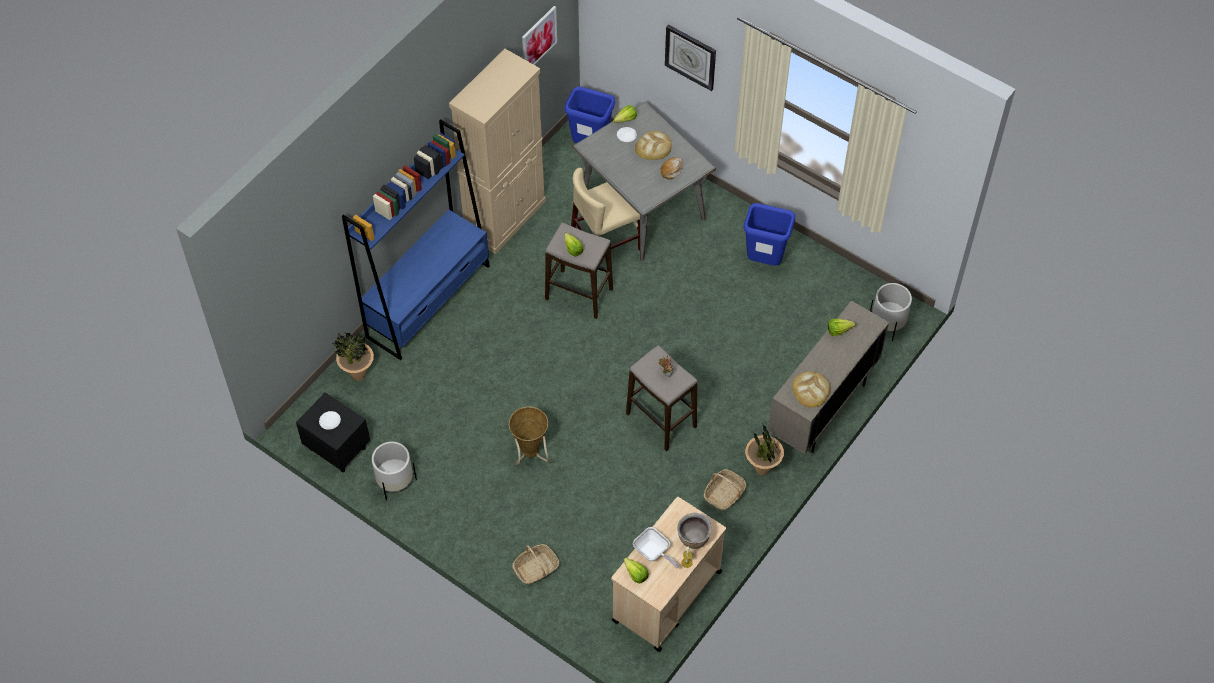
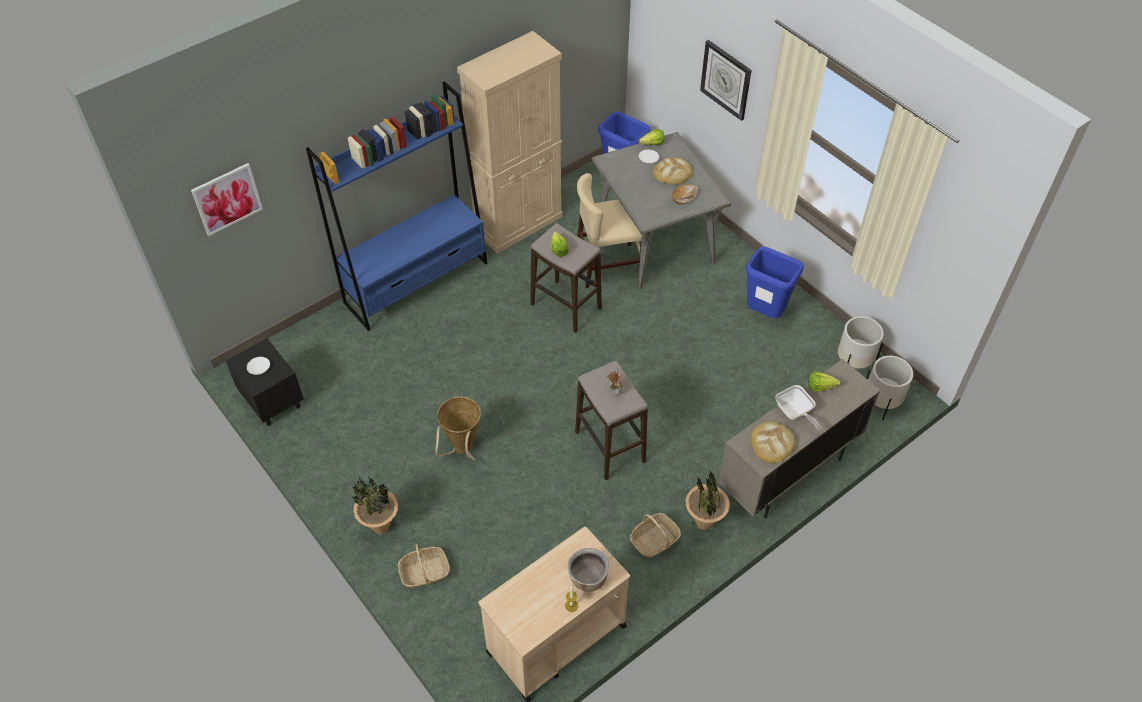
camera: 15 degrees right, 5 degrees down
potted plant [332,332,374,381] -> potted plant moved to [351,477,398,535]
white planter [372,442,417,500] -> white planter moved to [838,316,884,368]
picture [522,6,557,65] -> picture moved to [191,163,263,236]
lettuce [624,558,649,583] -> none
frying pan [633,527,679,568] -> frying pan moved to [775,385,822,431]

